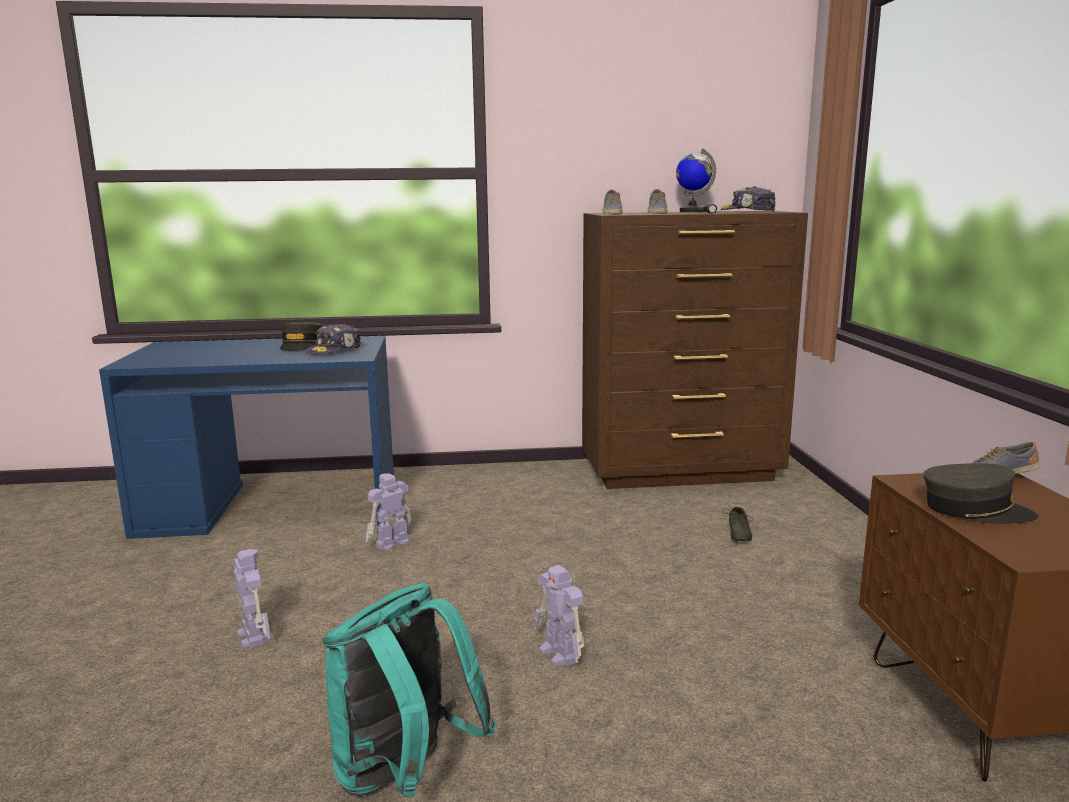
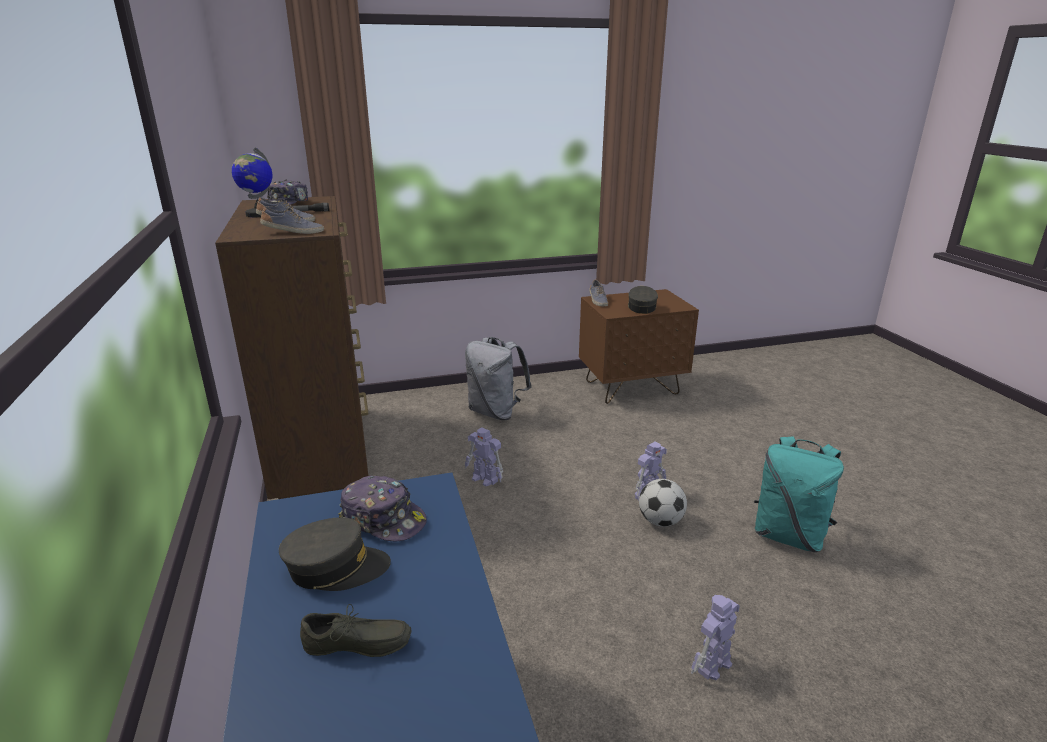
camera: 100 degrees left, 10 degrees up
toy robot [365,474,412,550] -> toy robot moved to [465,427,503,486]
grey shoe [722,503,753,541] -> grey shoe moved to [300,604,411,657]
none -> grey backpack [465,337,532,420]
none -> football [639,479,687,527]

